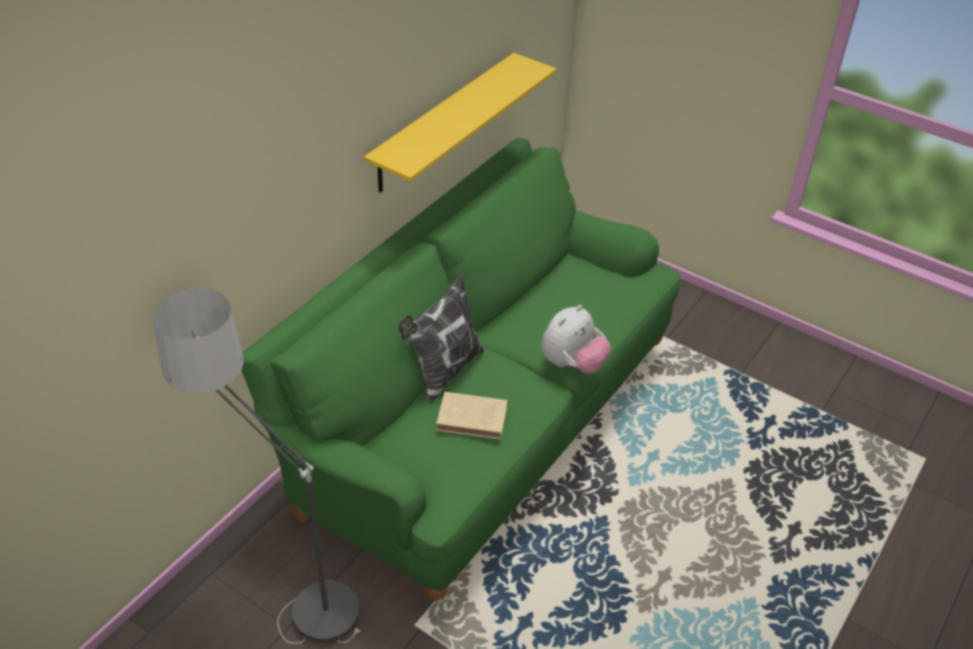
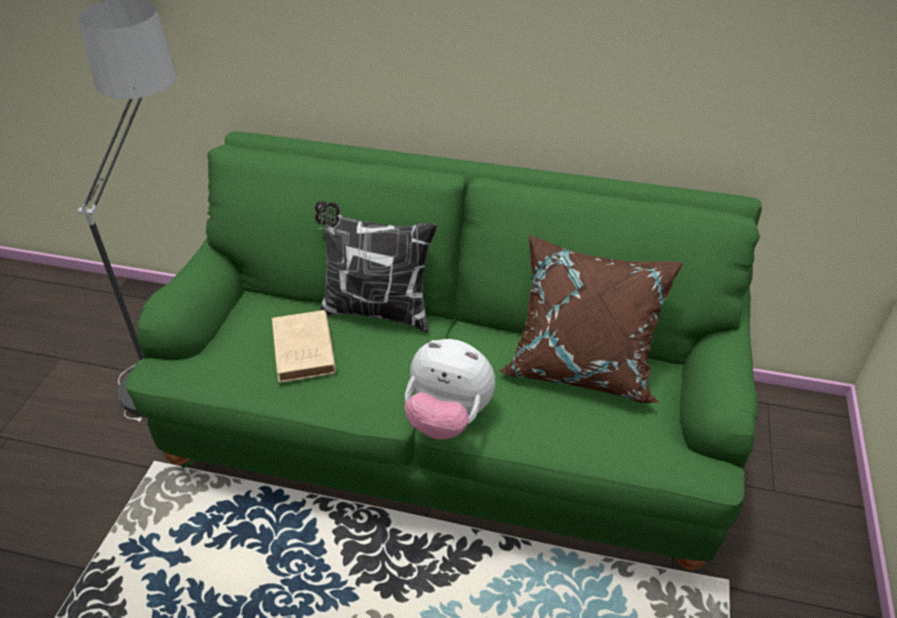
camera: 70 degrees right, 0 degrees up
yellow shelf [364,53,557,193] -> none
none -> brown pillow [499,234,684,403]

